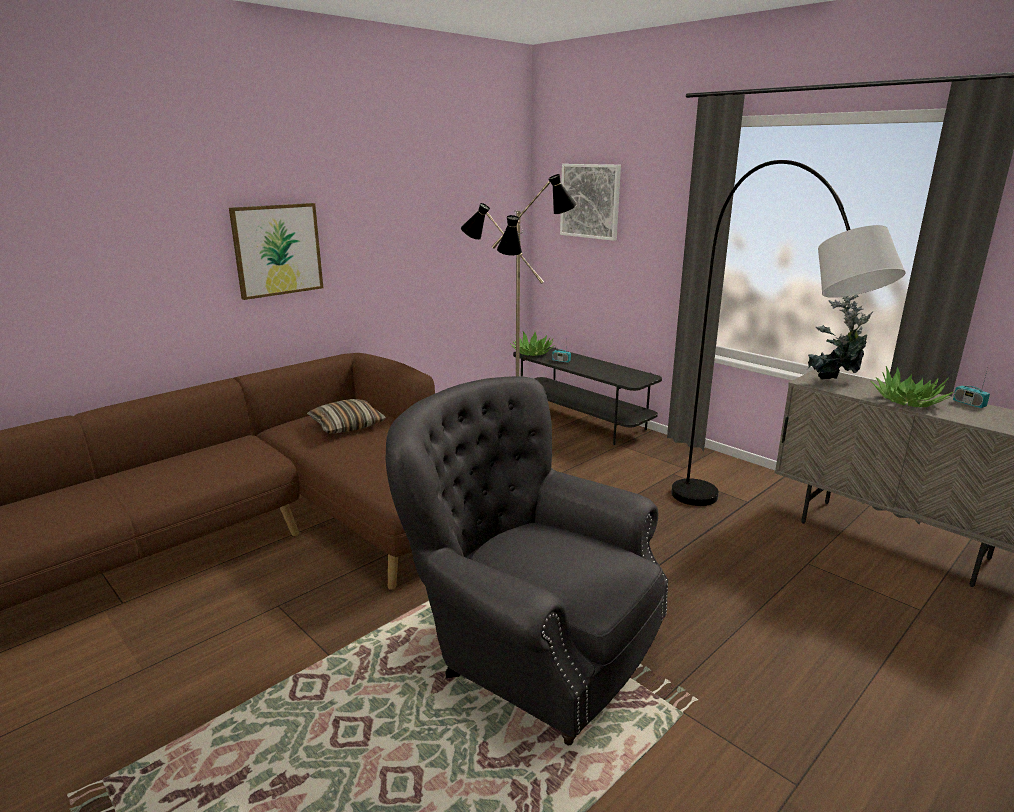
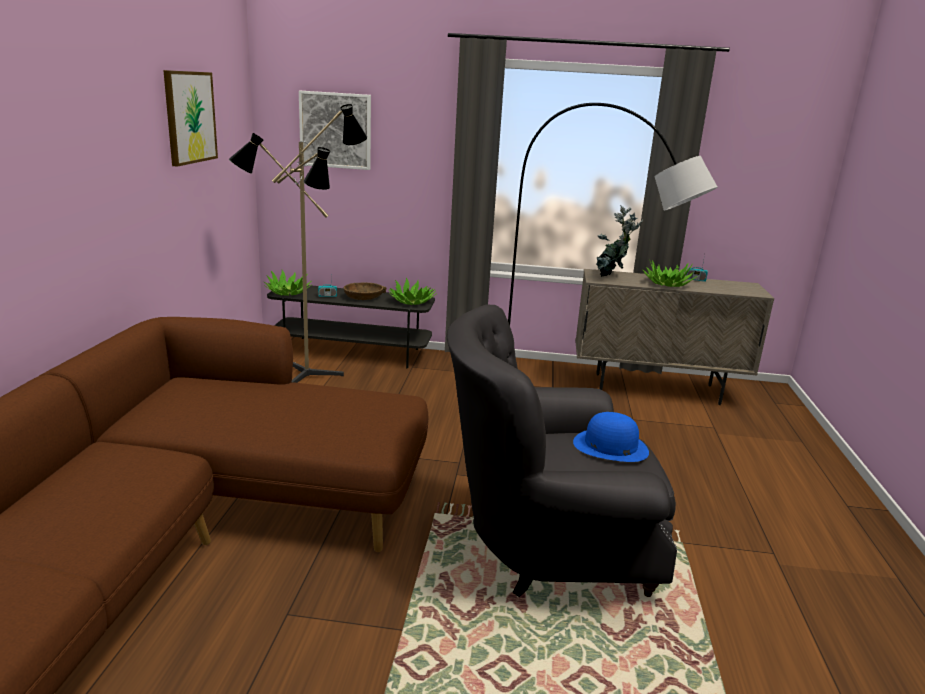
camera: 40 degrees left, 0 degrees up
picture [229,203,323,300] -> picture moved to [163,70,218,167]
pillow [307,399,386,434] -> none
none -> brown bowl [344,282,386,300]
none -> potted plant [389,277,437,305]
none -> blue hat [573,412,649,462]

